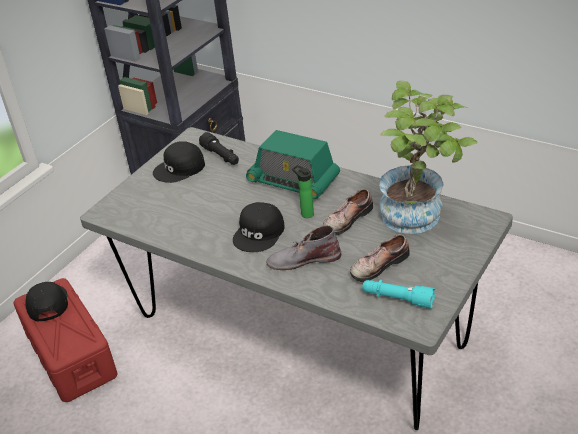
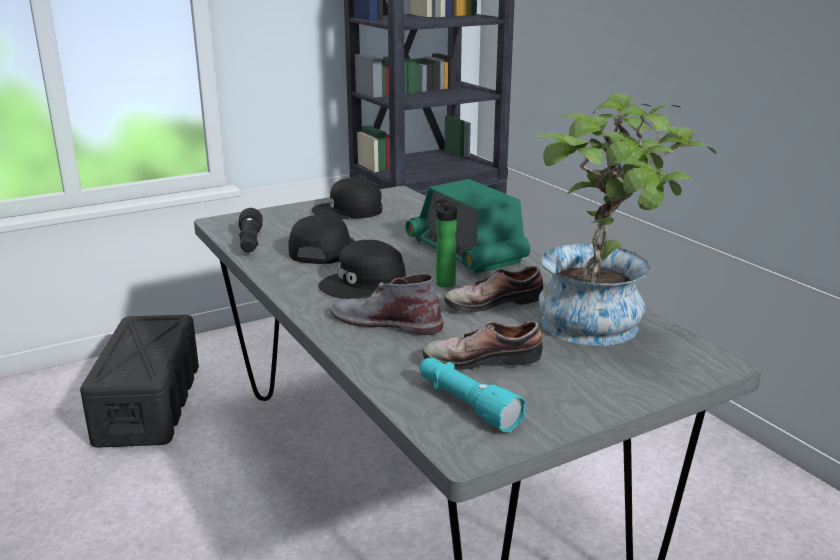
camera: 25 degrees right, 15 degrees down
red storage box [13,278,117,402] -> black storage box [80,315,199,448]
black cap [25,282,68,321] -> black cap moved to [288,215,355,264]
black flashlight [199,132,239,165] -> black flashlight moved to [239,208,263,252]

